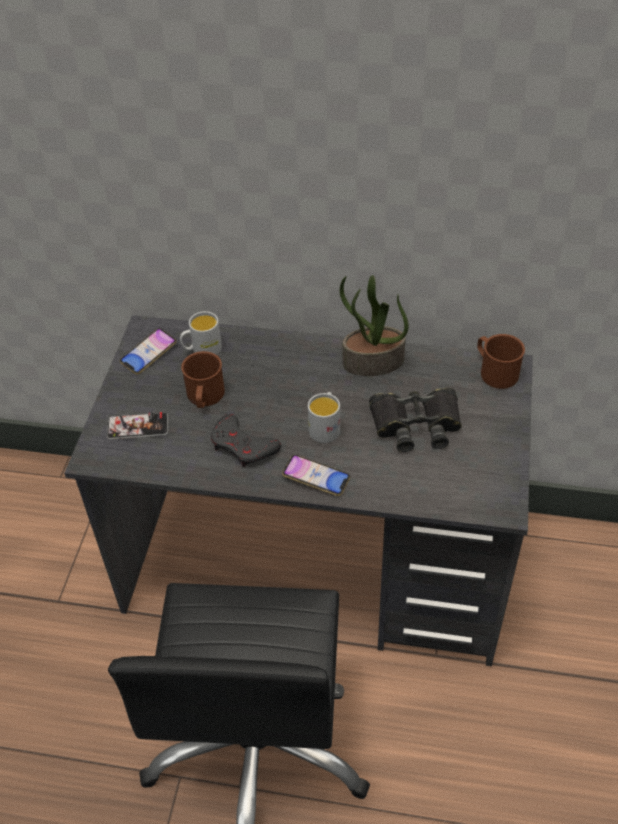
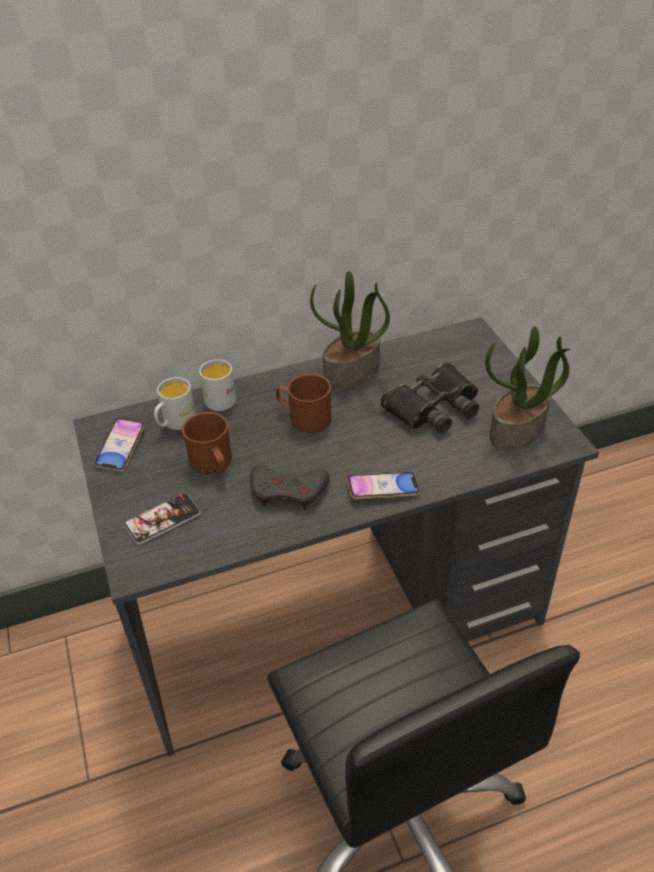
camera: 30 degrees left, 5 degrees down
white mug [308,392,340,443] -> white mug moved to [199,359,236,411]
brown mug [477,334,525,389] -> brown mug moved to [276,373,332,433]
none -> potted plant [485,326,571,450]

